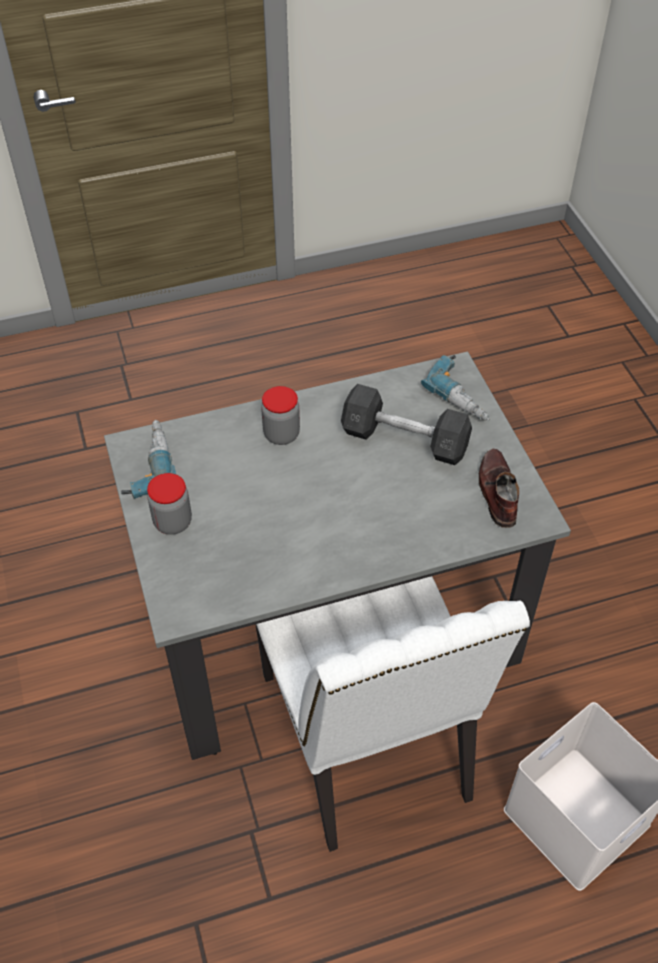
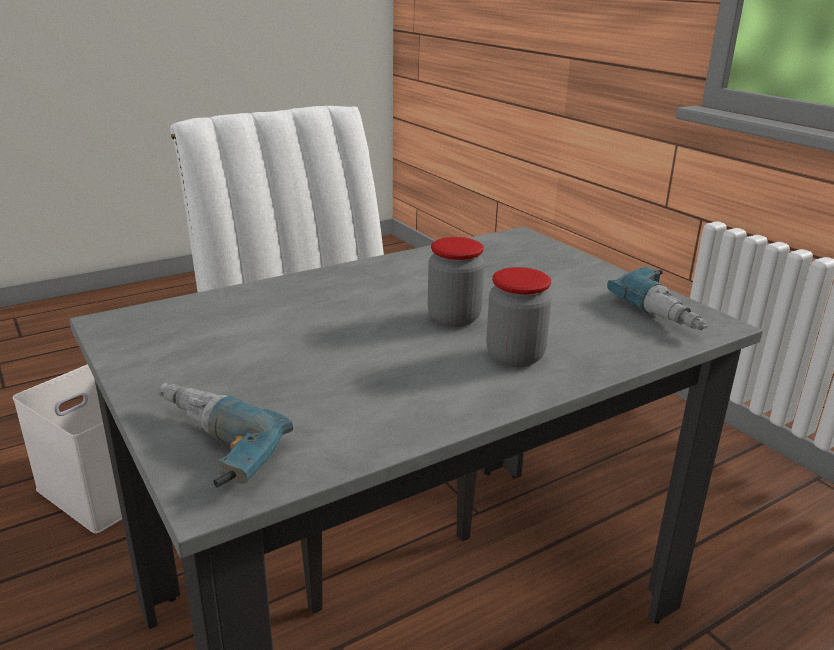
camera: 165 degrees right, 25 degrees down
jar [147,473,192,535] -> jar moved to [428,237,485,327]
grey dumbbell [341,384,472,465] -> none
brown shoe [479,449,519,528] -> none

